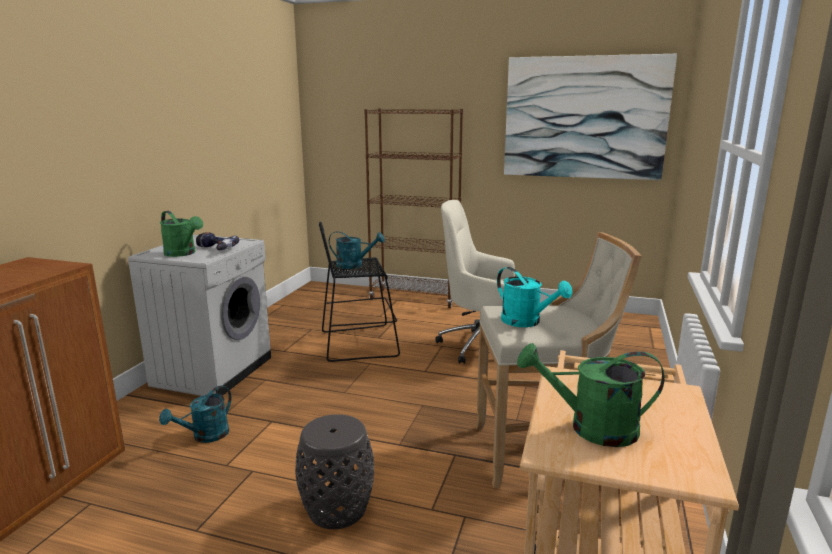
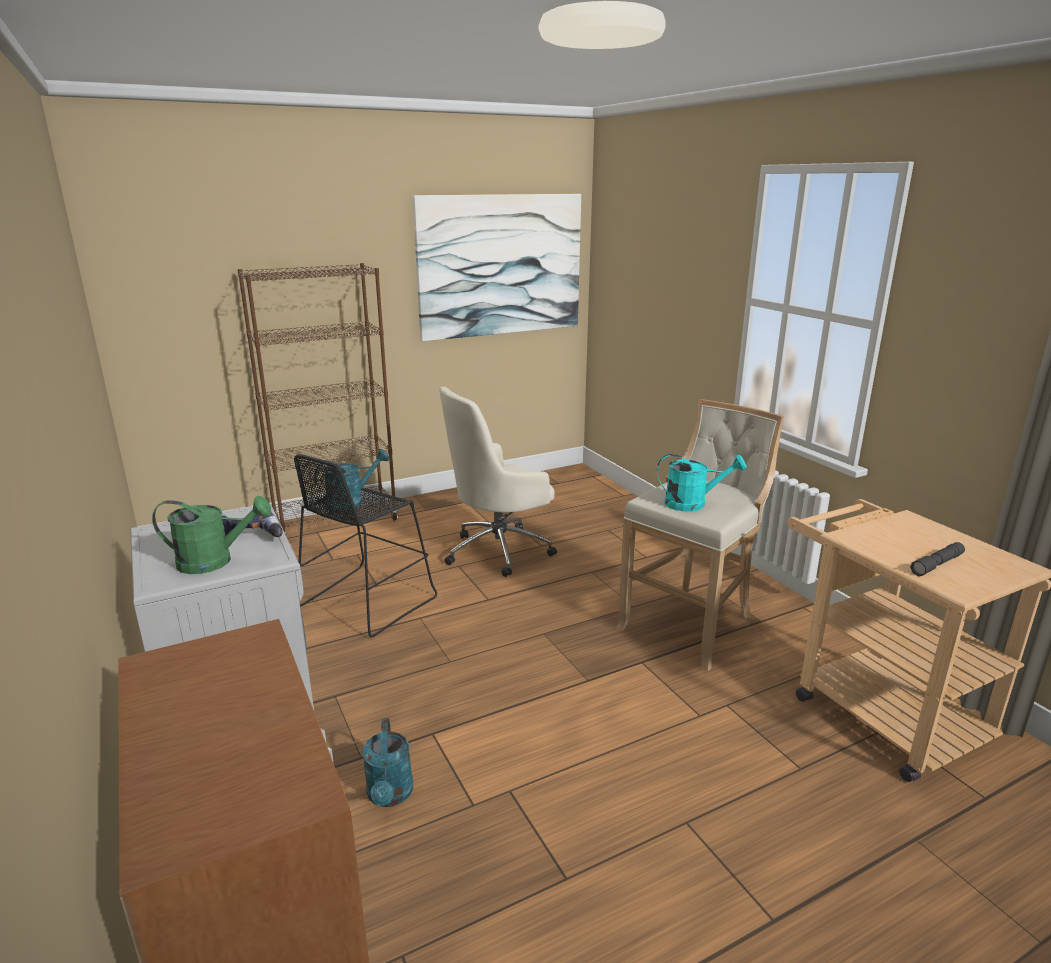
camera: 45 degrees left, 5 degrees up
grey stool [295,414,374,529] -> none
green watering can [517,343,665,447] -> grey flashlight [910,542,965,576]

